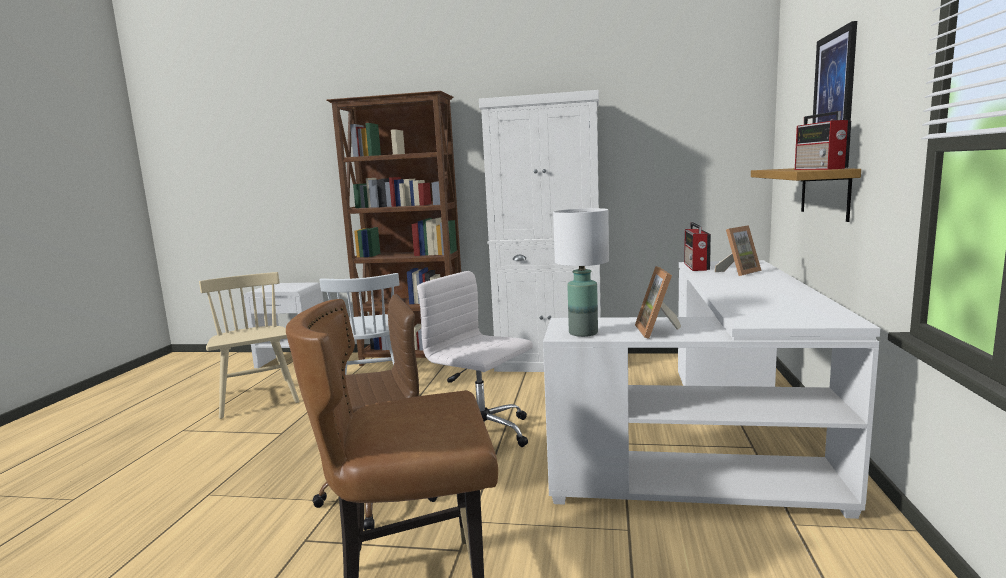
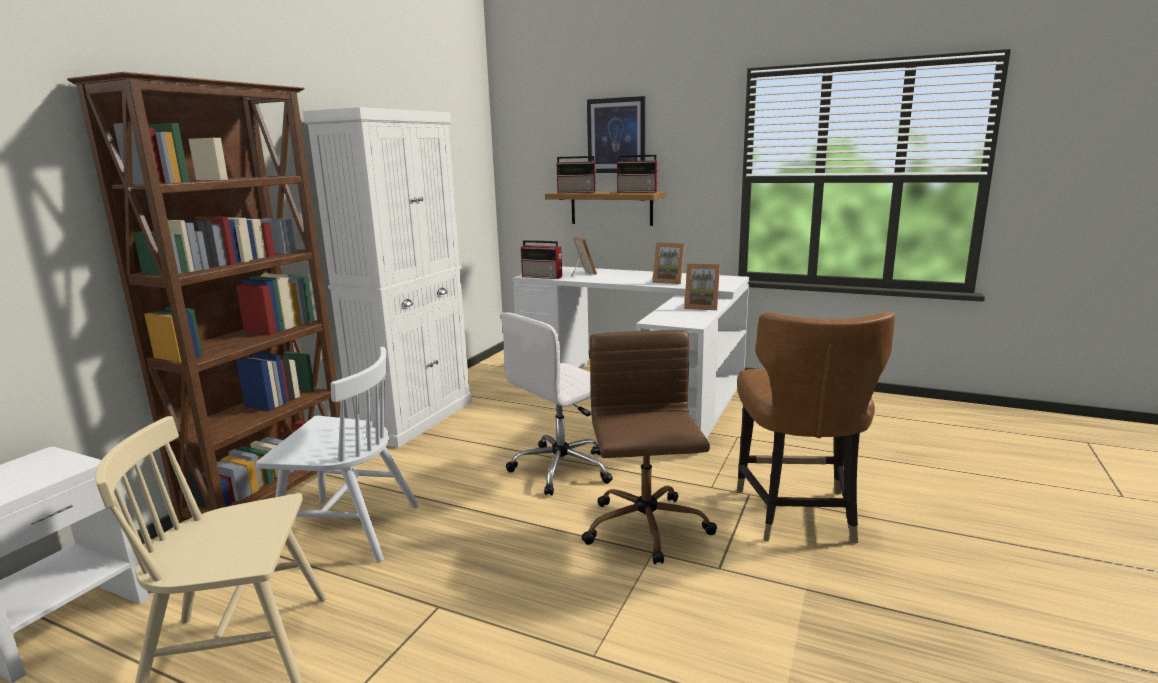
camera: 75 degrees left, 5 degrees up
white table lamp [553,208,609,337] -> none
none -> radio [556,156,597,193]
none -> picture frame [652,243,685,284]

